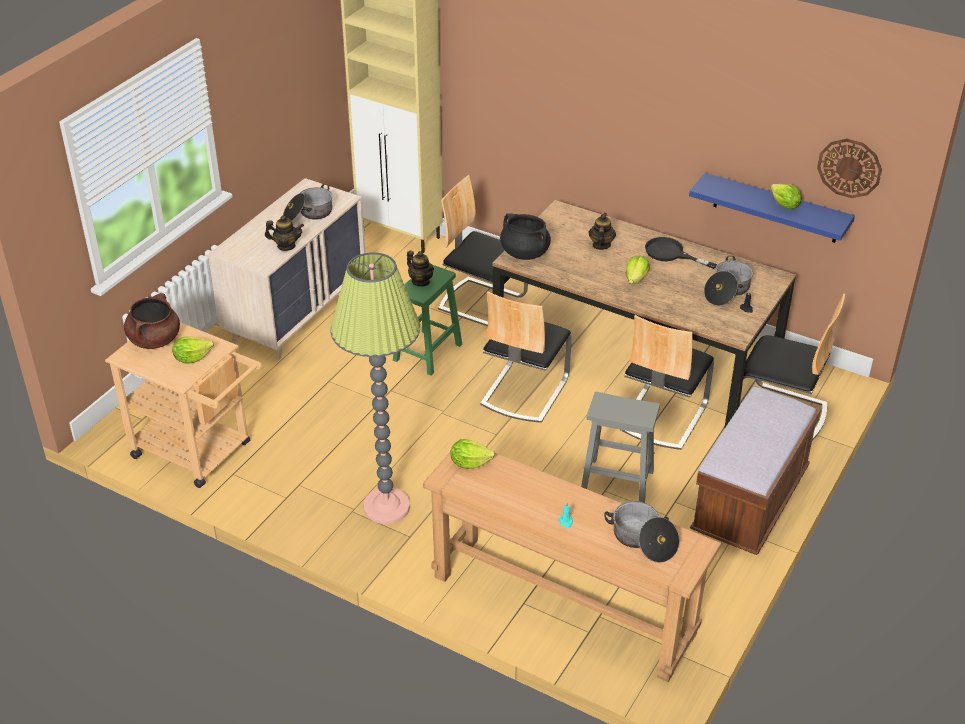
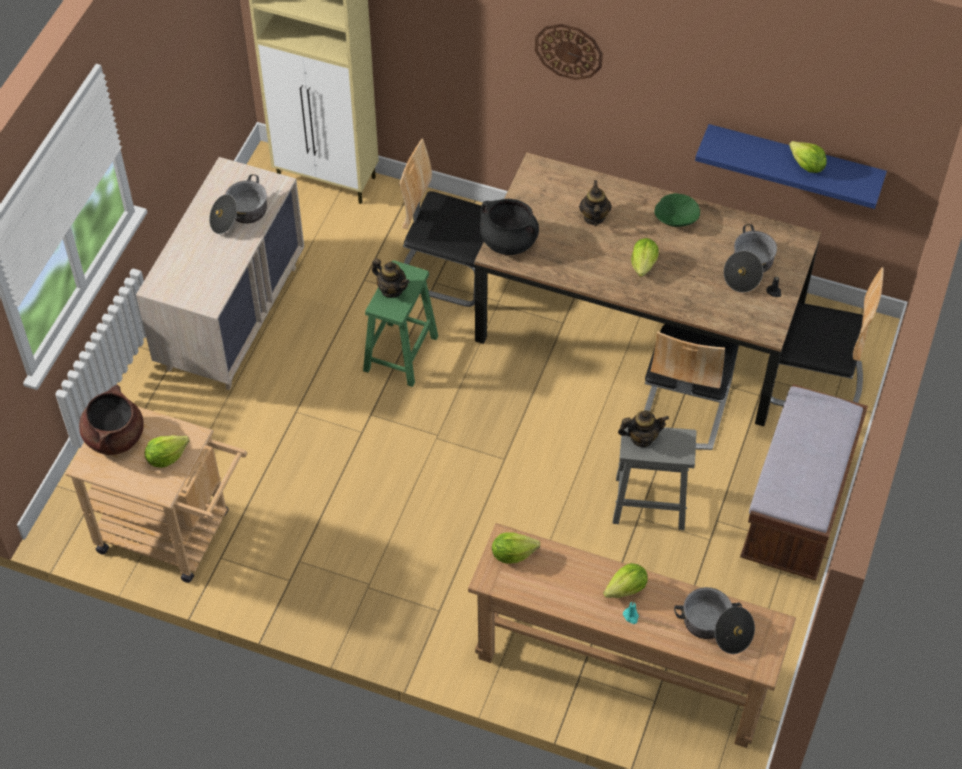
camera: 10 degrees left, 15 degrees up
teapot [265,215,304,251] -> teapot moved to [618,410,669,447]
floor lamp [330,252,420,524] -> none
chair [480,291,572,423] -> none
black frying pan [645,237,717,269] -> green bowl [654,193,700,227]
wall clock [817,138,882,198] -> wall clock moved to [535,24,603,80]
none -> lettuce [603,563,648,598]

